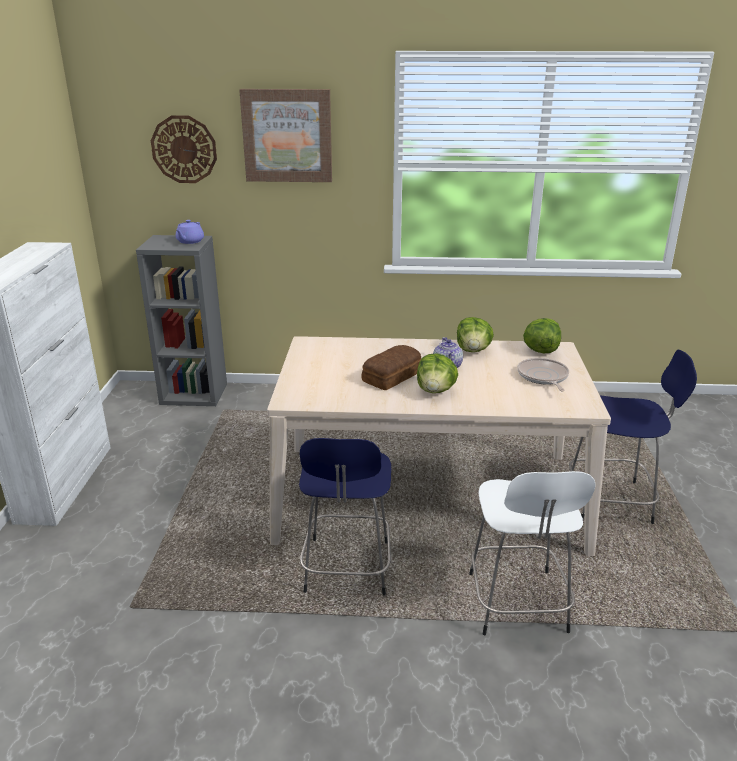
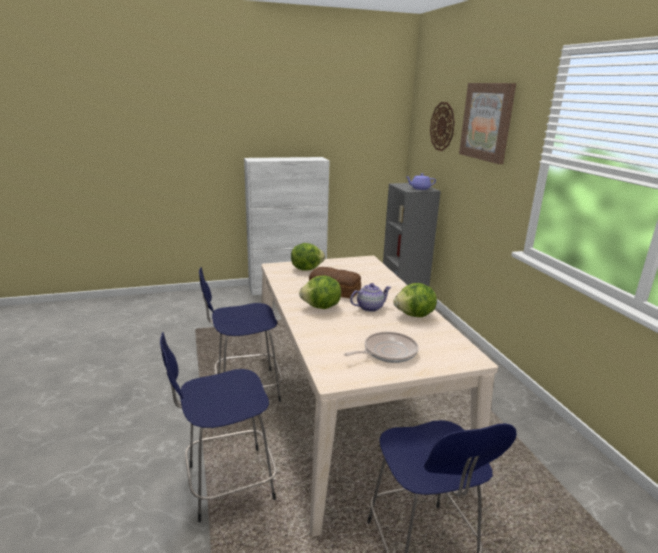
camera: 70 degrees right, 5 degrees down
white stool [469,471,596,635] -> blue stool [160,332,277,522]
lettuce [523,318,561,354] -> lettuce moved to [291,243,326,271]

